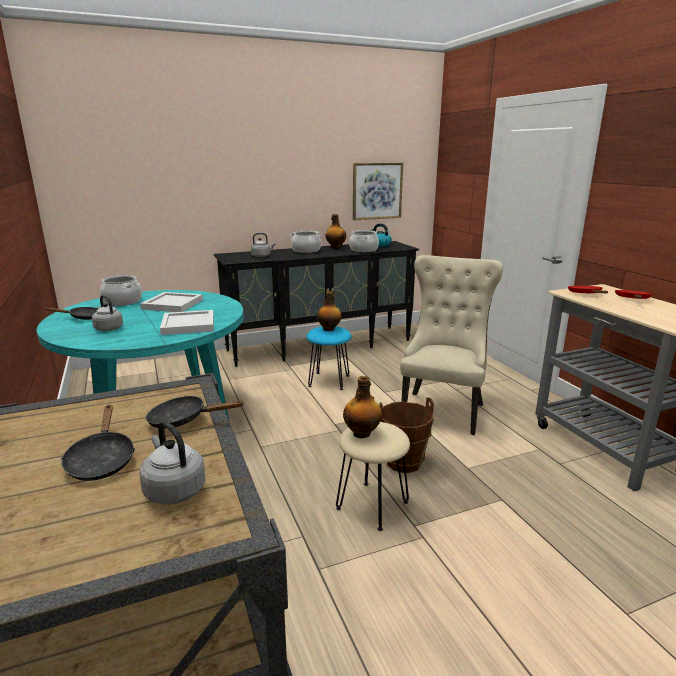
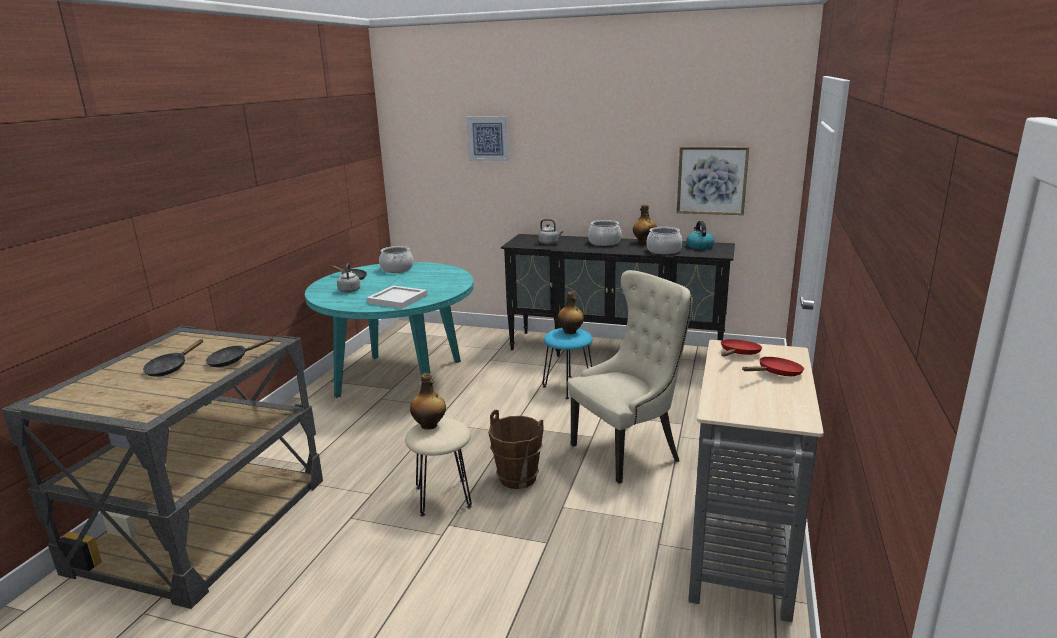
camera: 40 degrees right, 0 degrees up
grey kettle [139,421,205,504] -> none
white tray [140,292,203,312] -> none
black frying pan [146,396,243,429] -> black frying pan turned 75 degrees counterclockwise [206,337,273,367]
none -> picture [466,116,510,161]

